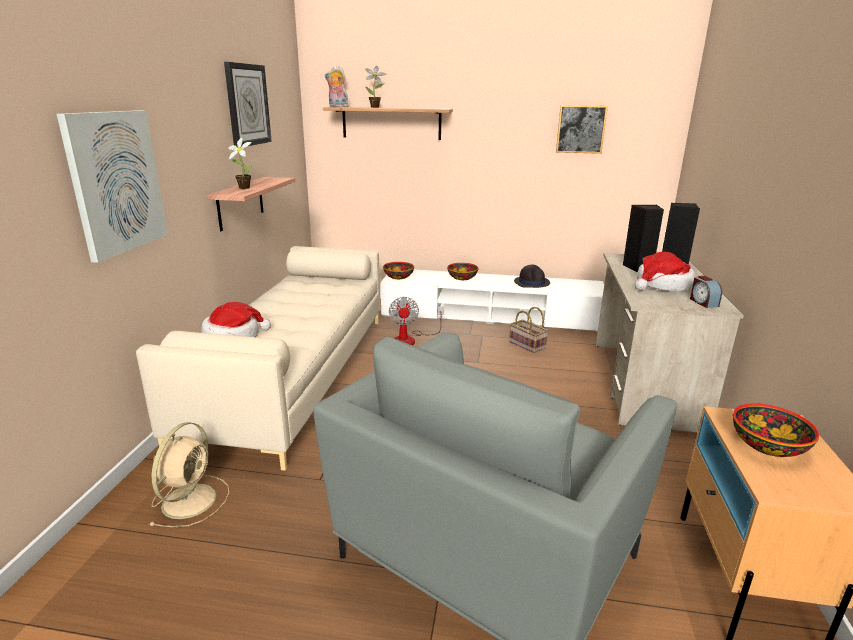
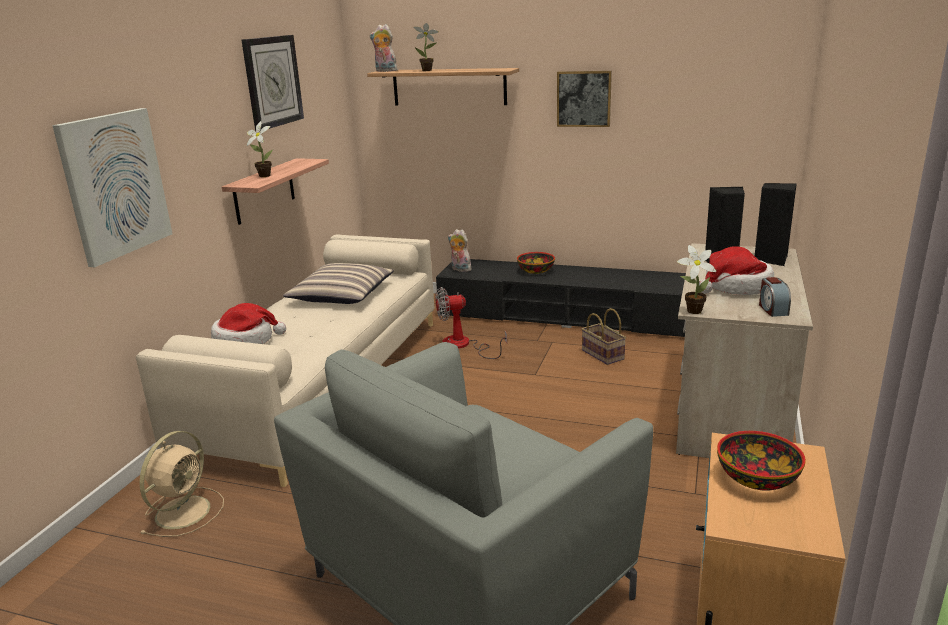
camera: 10 degrees right, 0 degrees up
white tv stand [381,270,604,332] -> black tv stand [436,259,686,337]
bowl [383,262,414,279] -> plush toy [448,229,471,272]
fan [389,297,444,345] -> fan turned 75 degrees clockwise [435,287,507,359]
black hat [514,265,550,288] -> none
picture [556,105,608,154] -> picture moved to [557,71,612,127]
none -> pillow [283,263,394,304]
none -> potted plant [677,245,716,314]

